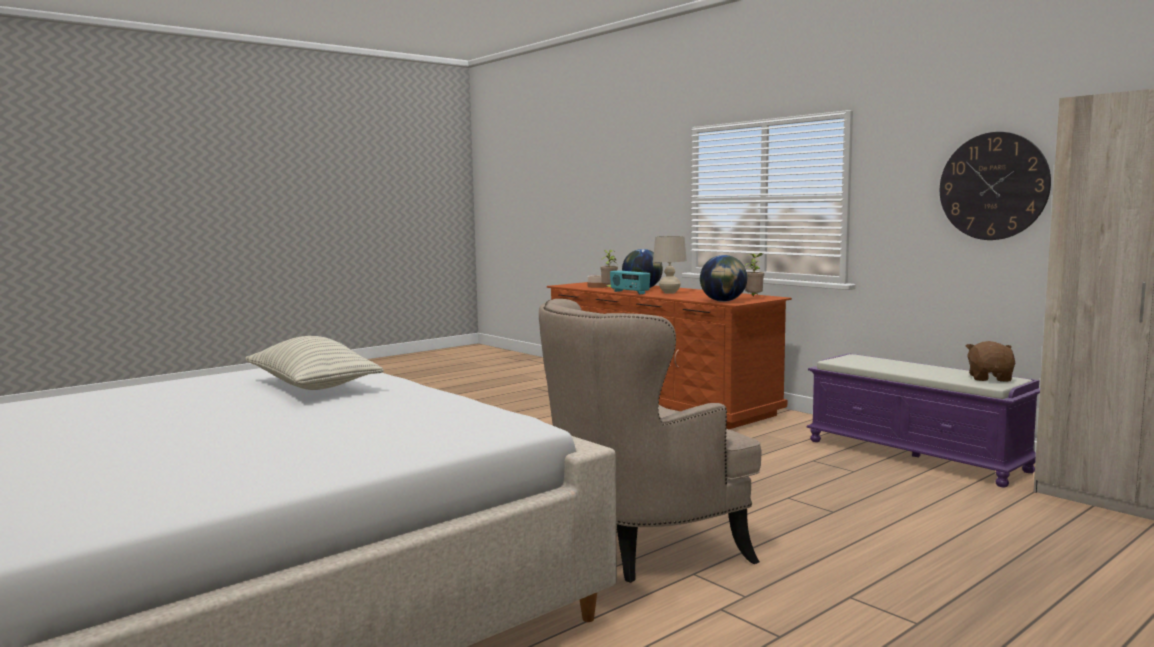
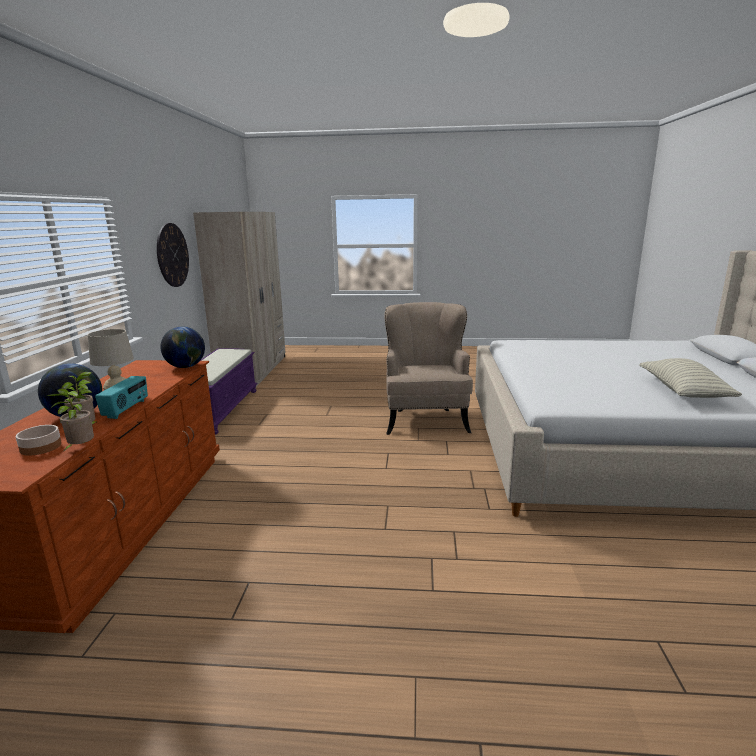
camera: 135 degrees left, 10 degrees up
pillow [245,336,384,390] -> pillow moved to [639,358,742,398]
beige armchair [539,299,762,583] -> beige armchair turned 105 degrees counterclockwise [385,302,473,435]
potted plant [744,253,764,297] -> potted plant moved to [47,388,94,453]
brown plush toy [966,341,1015,382] -> none

